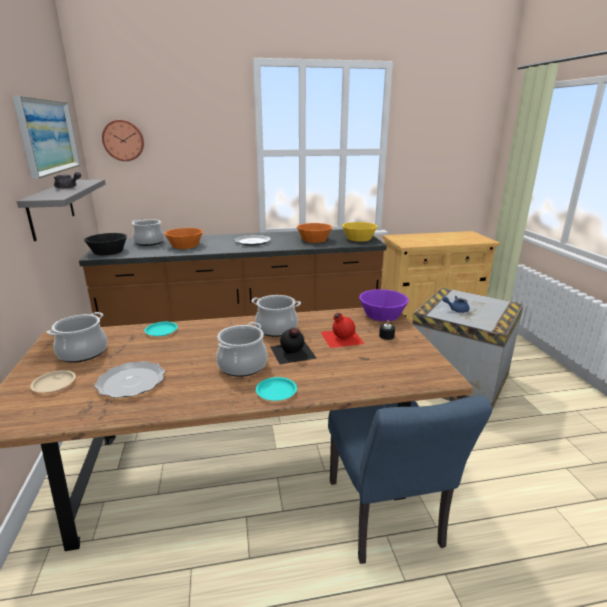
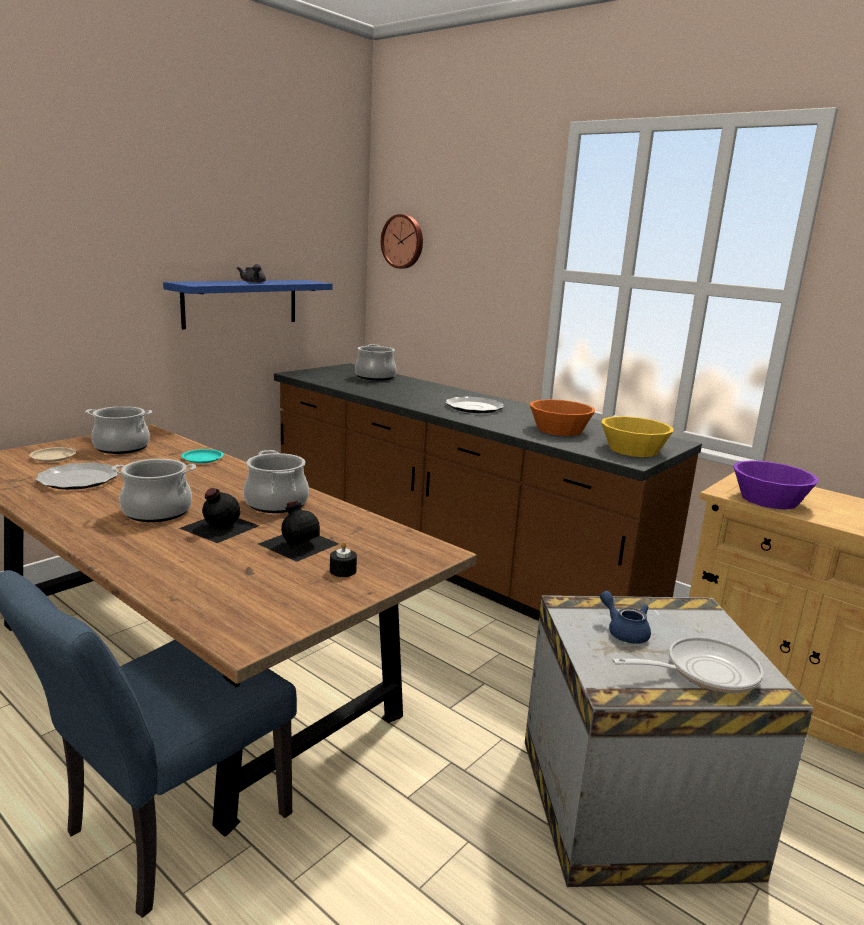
camera: 50 degrees right, 5 degrees down
picture [13,96,80,179] -> none
grey shelf [17,179,106,241] -> blue shelf [163,280,333,330]
black bowl [84,233,127,255] -> none
orange bowl [164,228,203,249] -> none
turquoise plate [256,377,297,401] -> none
red bottle [321,313,364,348] -> black bottle [258,500,339,562]
purple bowl [359,289,409,321] -> purple bowl moved to [733,460,819,509]
none -> frying pan [612,637,764,694]

